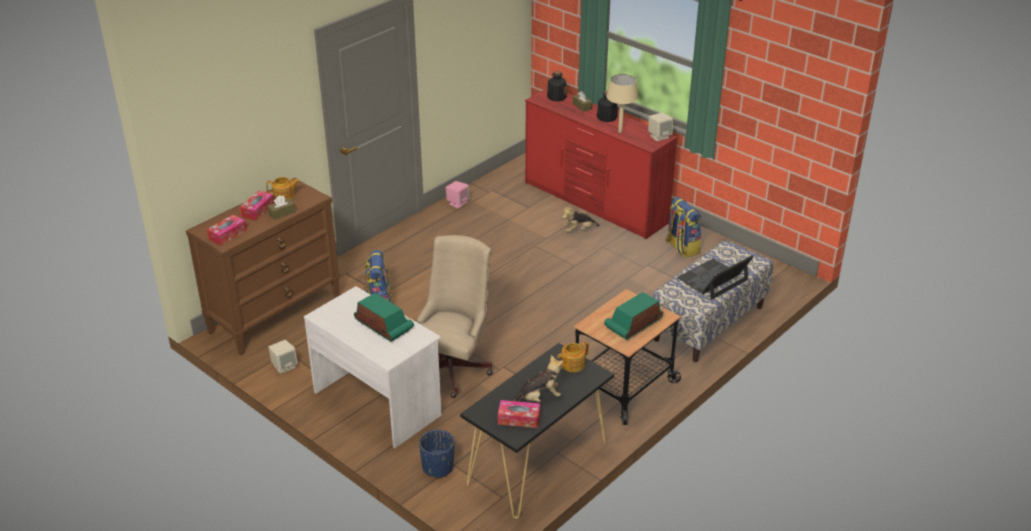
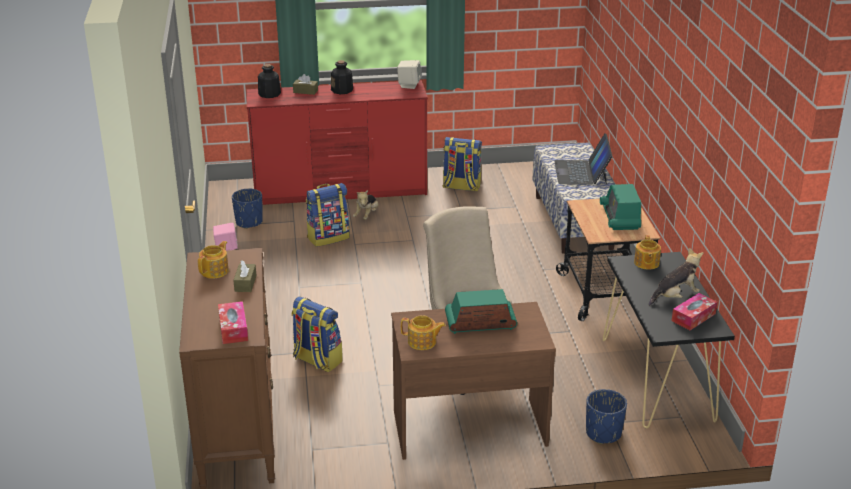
camera: 50 degrees left, 5 degrees down
tissue box [239,191,274,221] -> none
beige speaker [268,340,298,374] -> none
white desk [304,286,441,448] -> brown desk [391,302,556,460]
plush toy [513,355,563,402] -> plush toy turned 45 degrees clockwise [649,248,703,306]
beige table lamp [606,74,638,133] -> none
none -> blue planter [232,189,263,229]
none -> backpack [306,183,350,247]
none -> teapot [401,315,446,350]

